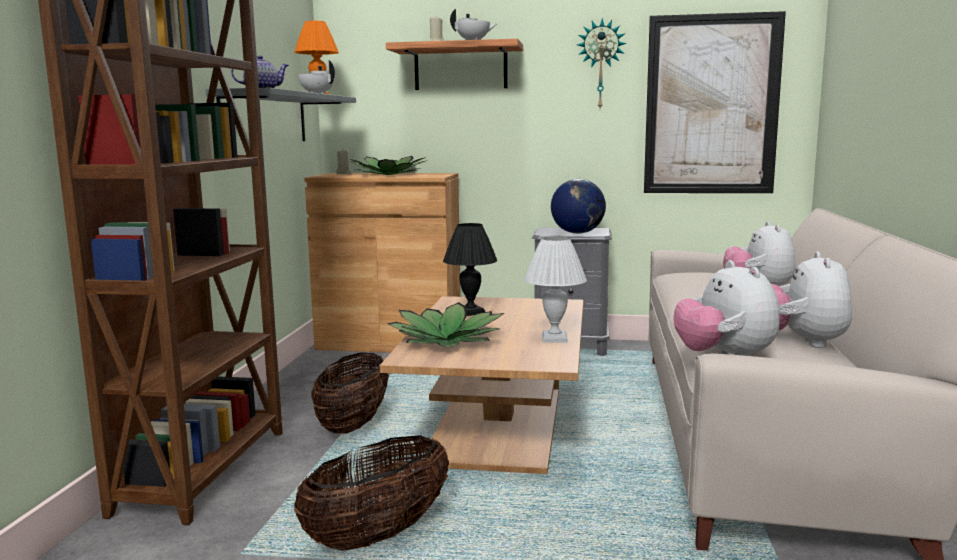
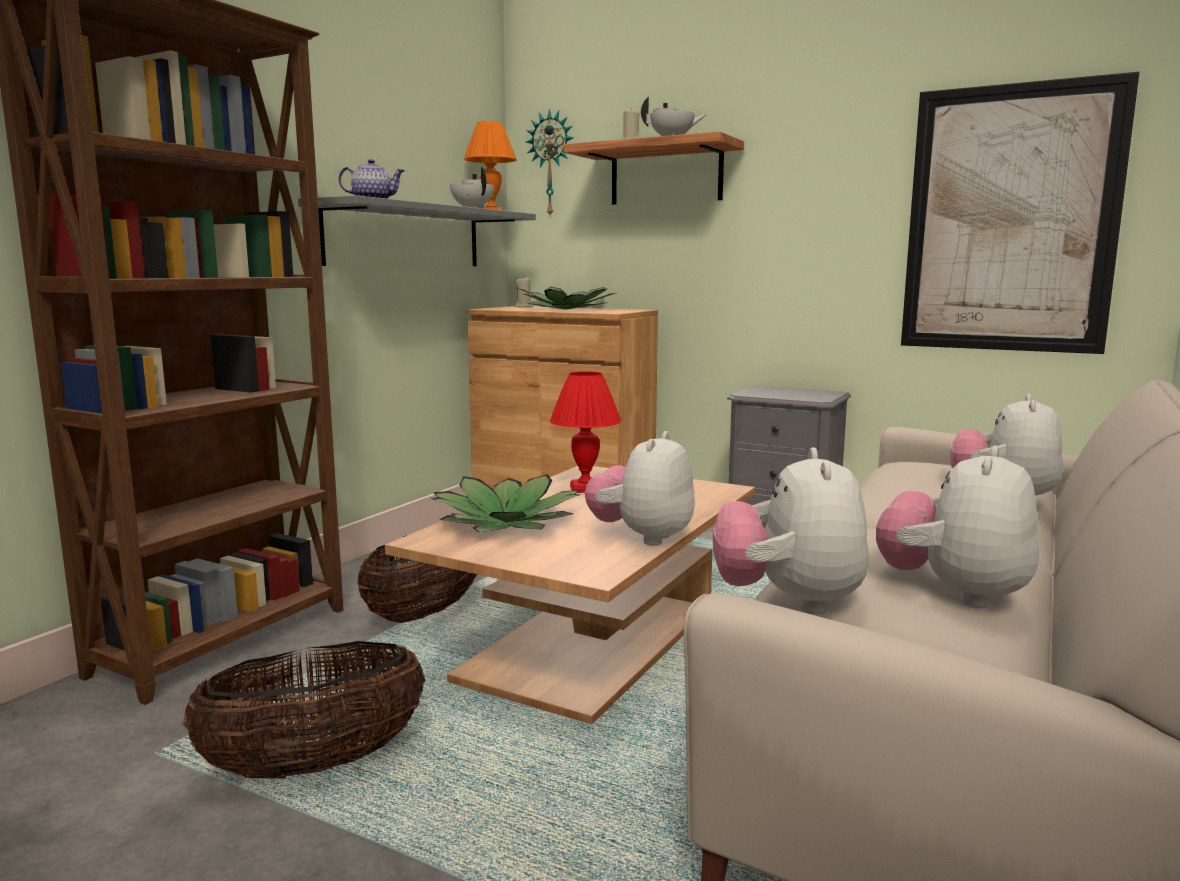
camera: 20 degrees right, 0 degrees up
black table lamp [443,223,497,316] -> red table lamp [550,372,621,493]
white table lamp [524,236,587,343] -> plush toy [585,431,695,546]
globe [551,179,606,234] -> none
wall clock [577,18,627,108] -> wall clock moved to [526,109,574,216]

